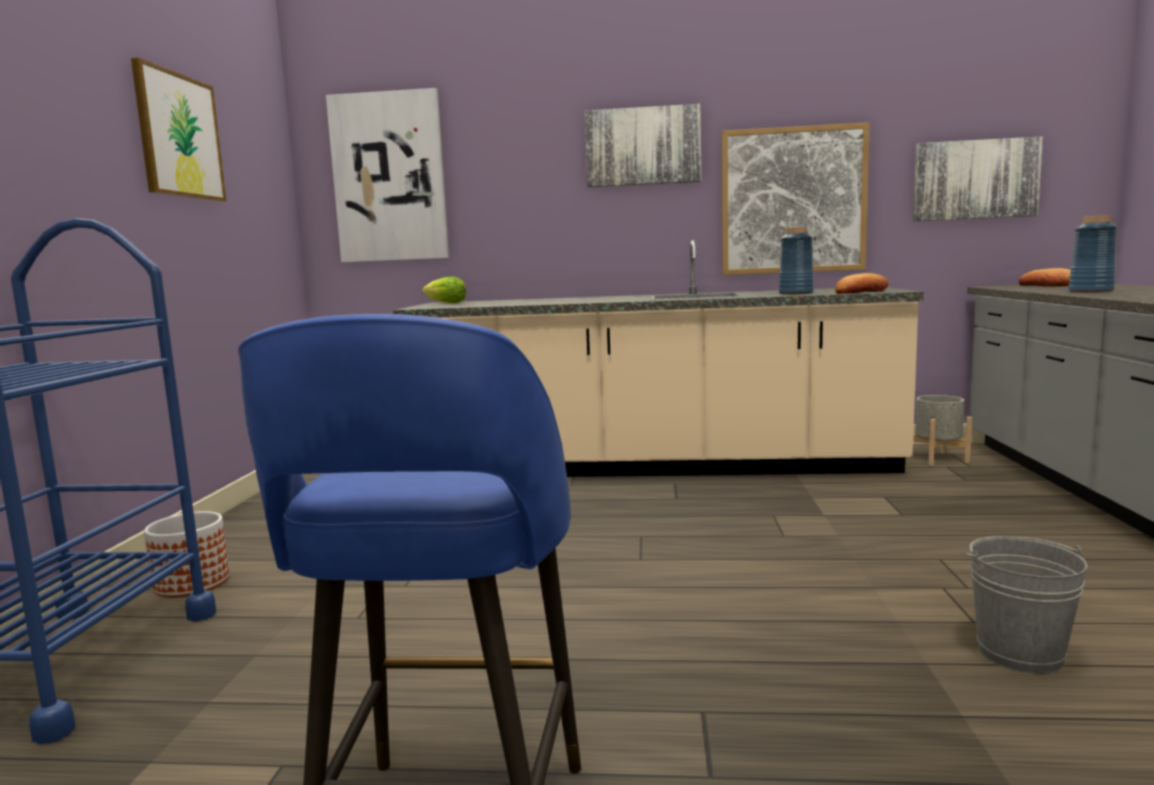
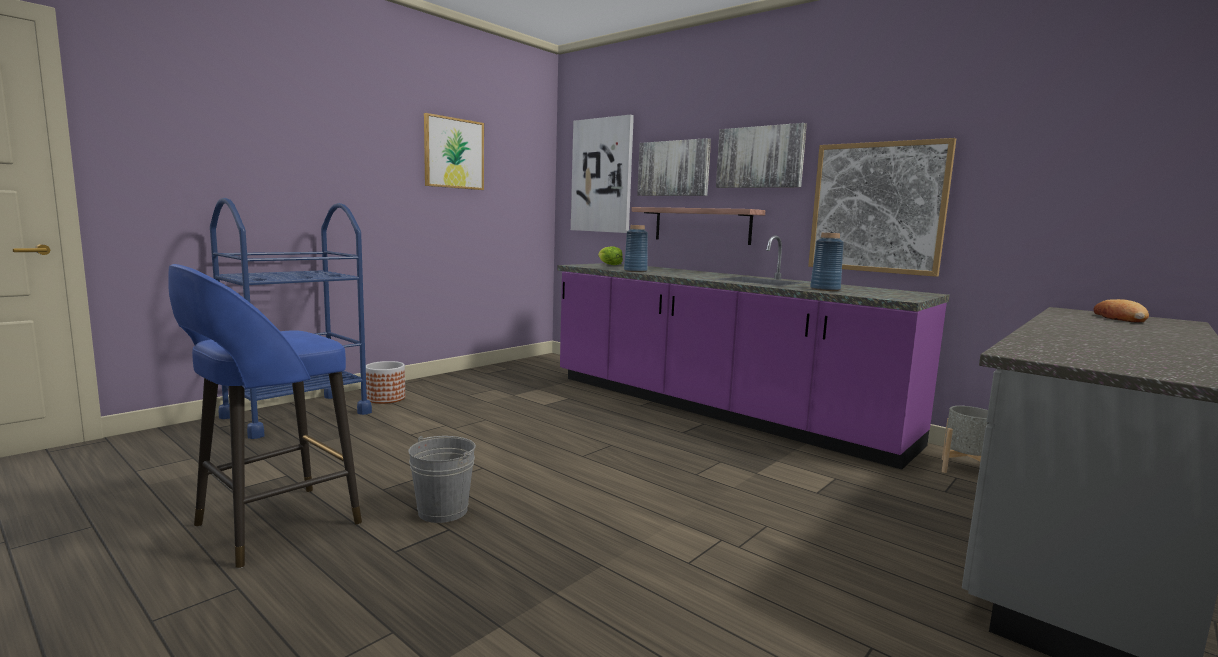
camera: 35 degrees right, 0 degrees up
beige counter [393,240,924,477] -> purple counter [557,236,950,470]
bread [835,273,889,294] -> none
picture [913,137,1043,221] -> picture moved to [637,138,711,196]
grey bucket [966,536,1087,674] -> grey bucket moved to [409,436,476,523]
blue vase [1068,215,1117,293] -> blue vase moved to [624,225,648,272]
none -> shelf [631,207,765,245]

